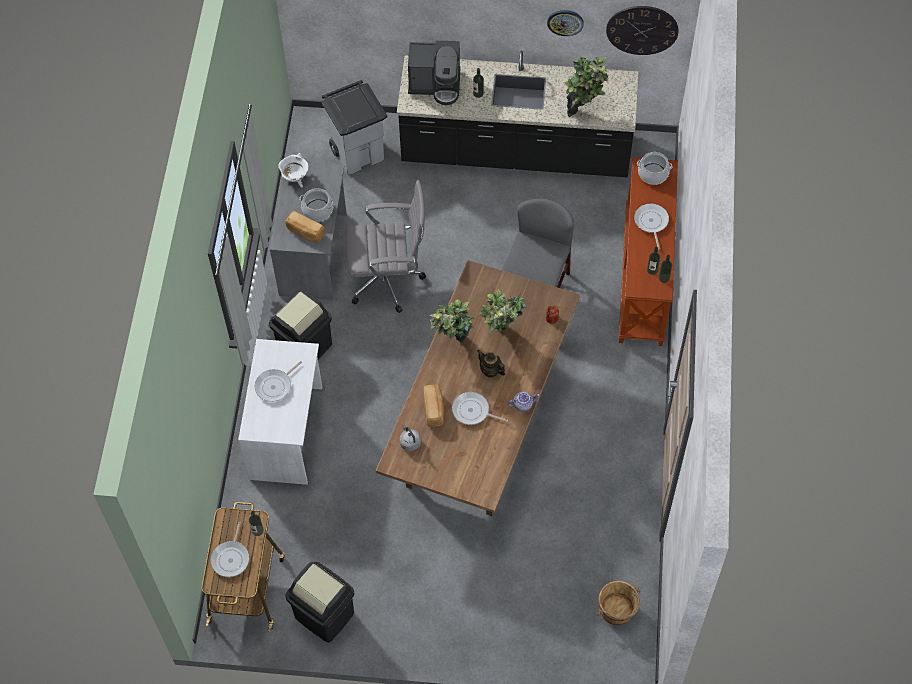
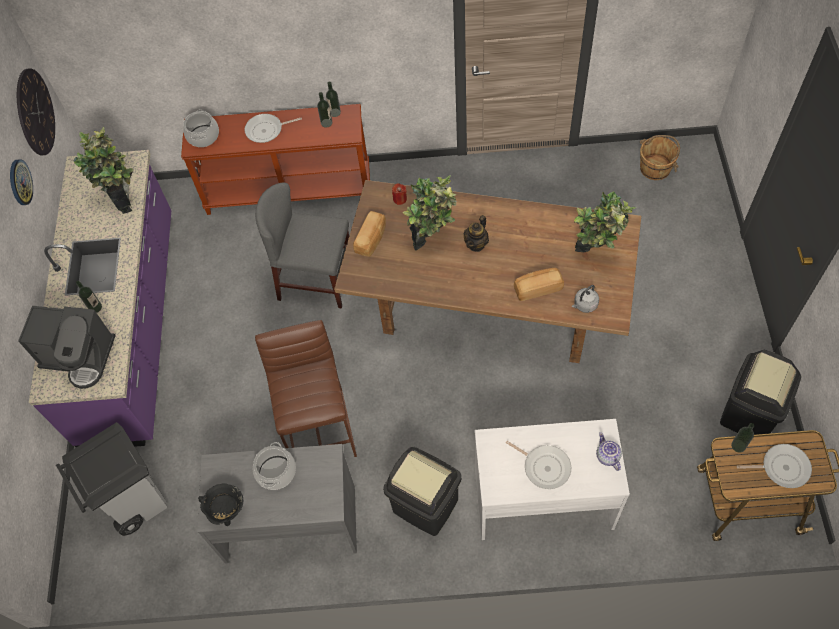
camera: 95 degrees left, 0 degrees up
white cooking pot [278,153,308,187] -> black cooking pot [198,484,243,526]
bread [285,211,325,243] -> bread moved to [353,211,386,257]
grey office chair [346,180,426,313] -> brown stool [255,320,357,457]
black counter [397,51,638,177] -> purple counter [29,150,171,447]
coffee machine [408,41,461,105] -> coffee machine turned 105 degrees clockwise [18,306,116,389]
potted plant [429,300,473,342] -> potted plant moved to [574,191,637,252]
frying pan [452,392,508,425] -> none
teapot [507,392,539,412] -> teapot moved to [596,432,622,471]

